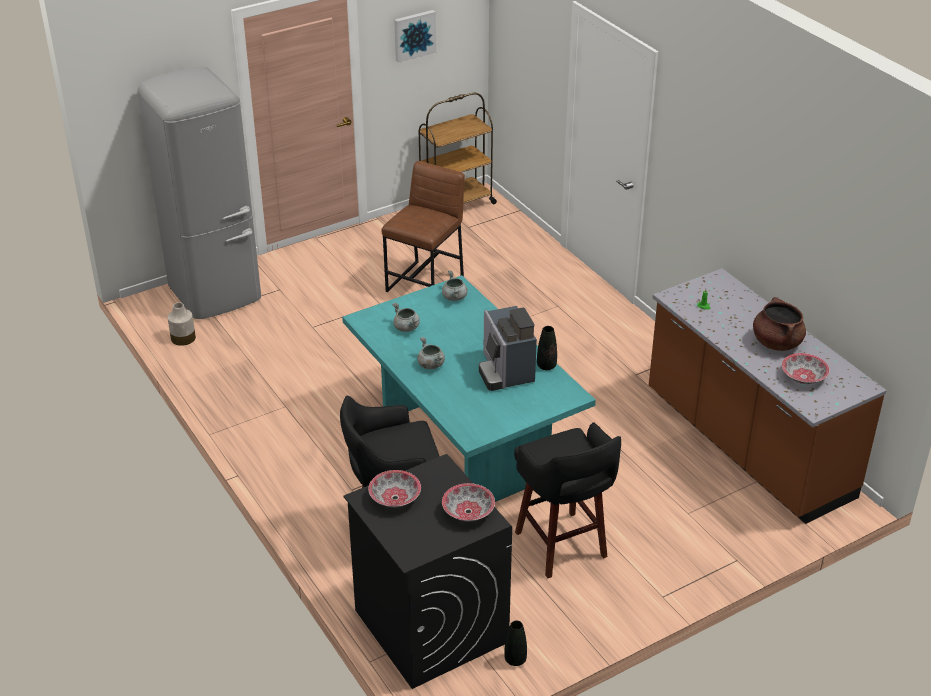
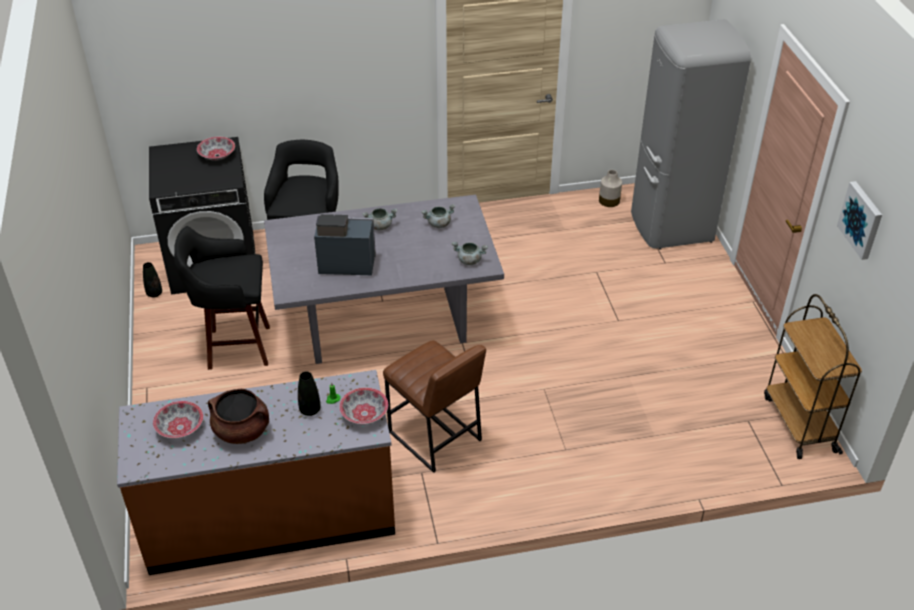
camera: 110 degrees right, 5 degrees up
turquoise dining table [342,275,596,502] -> grey dining table [264,195,504,364]
brown chair [382,161,465,292] -> brown chair moved to [383,340,486,473]
bowl [442,483,495,522] -> bowl moved to [339,388,388,424]
black vase [537,326,557,370] -> black vase moved to [298,372,321,416]

